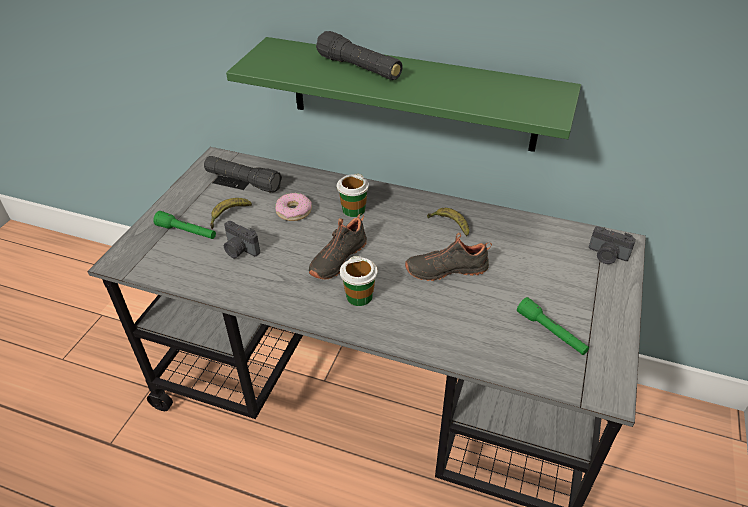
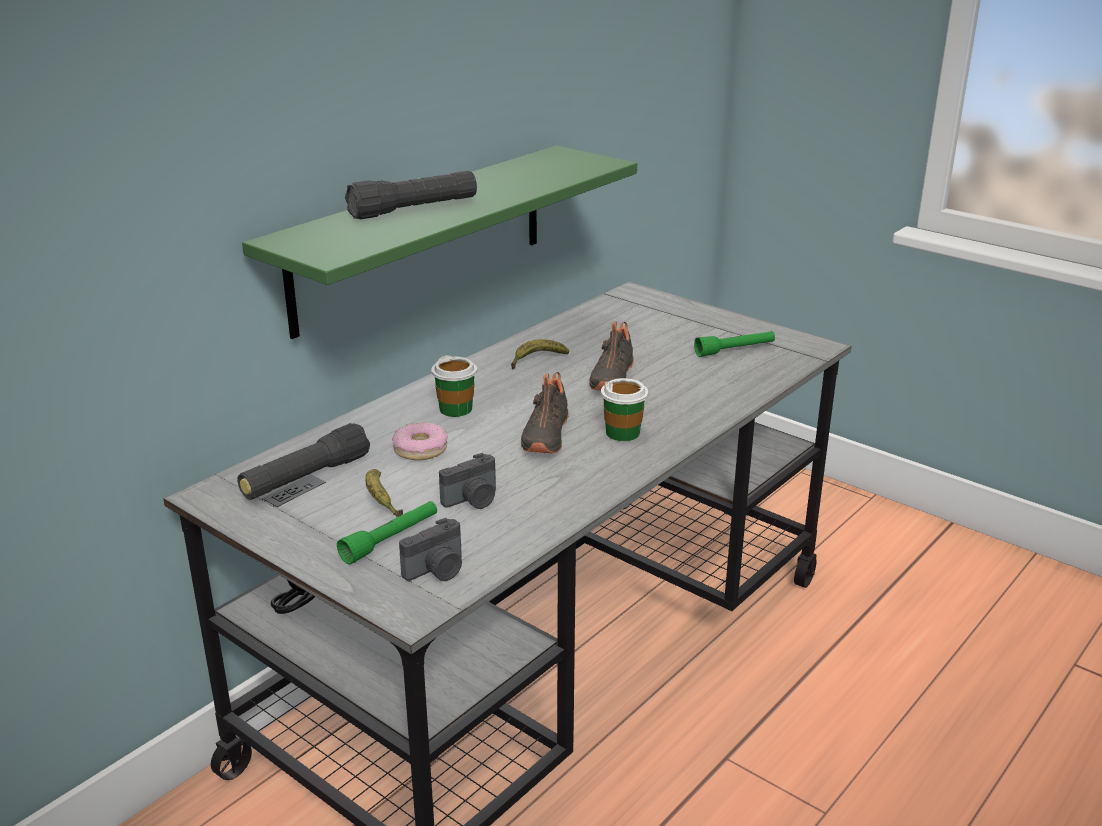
camera: 70 degrees left, 15 degrees down
black shoe [309,213,367,280] -> black shoe turned 45 degrees clockwise [521,372,569,453]
camera [589,226,636,264] -> camera moved to [399,518,462,581]

